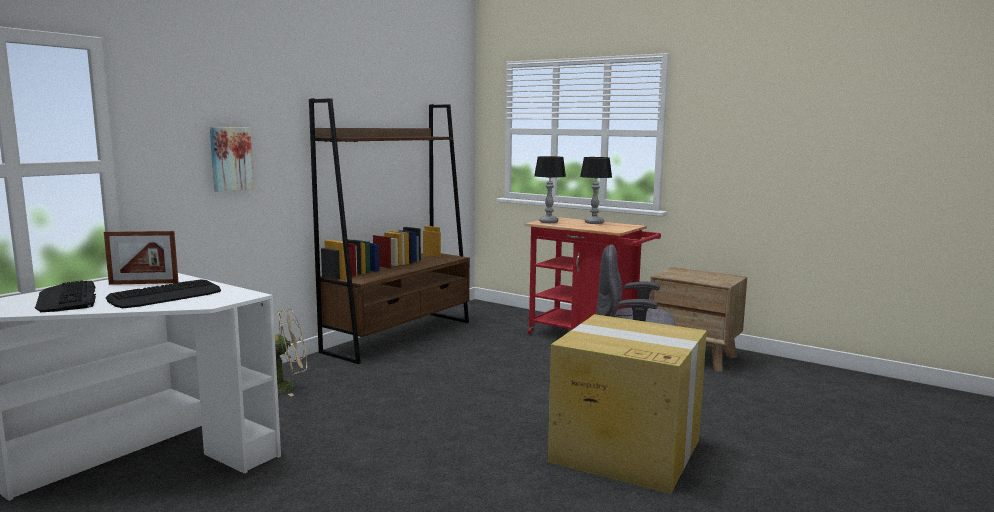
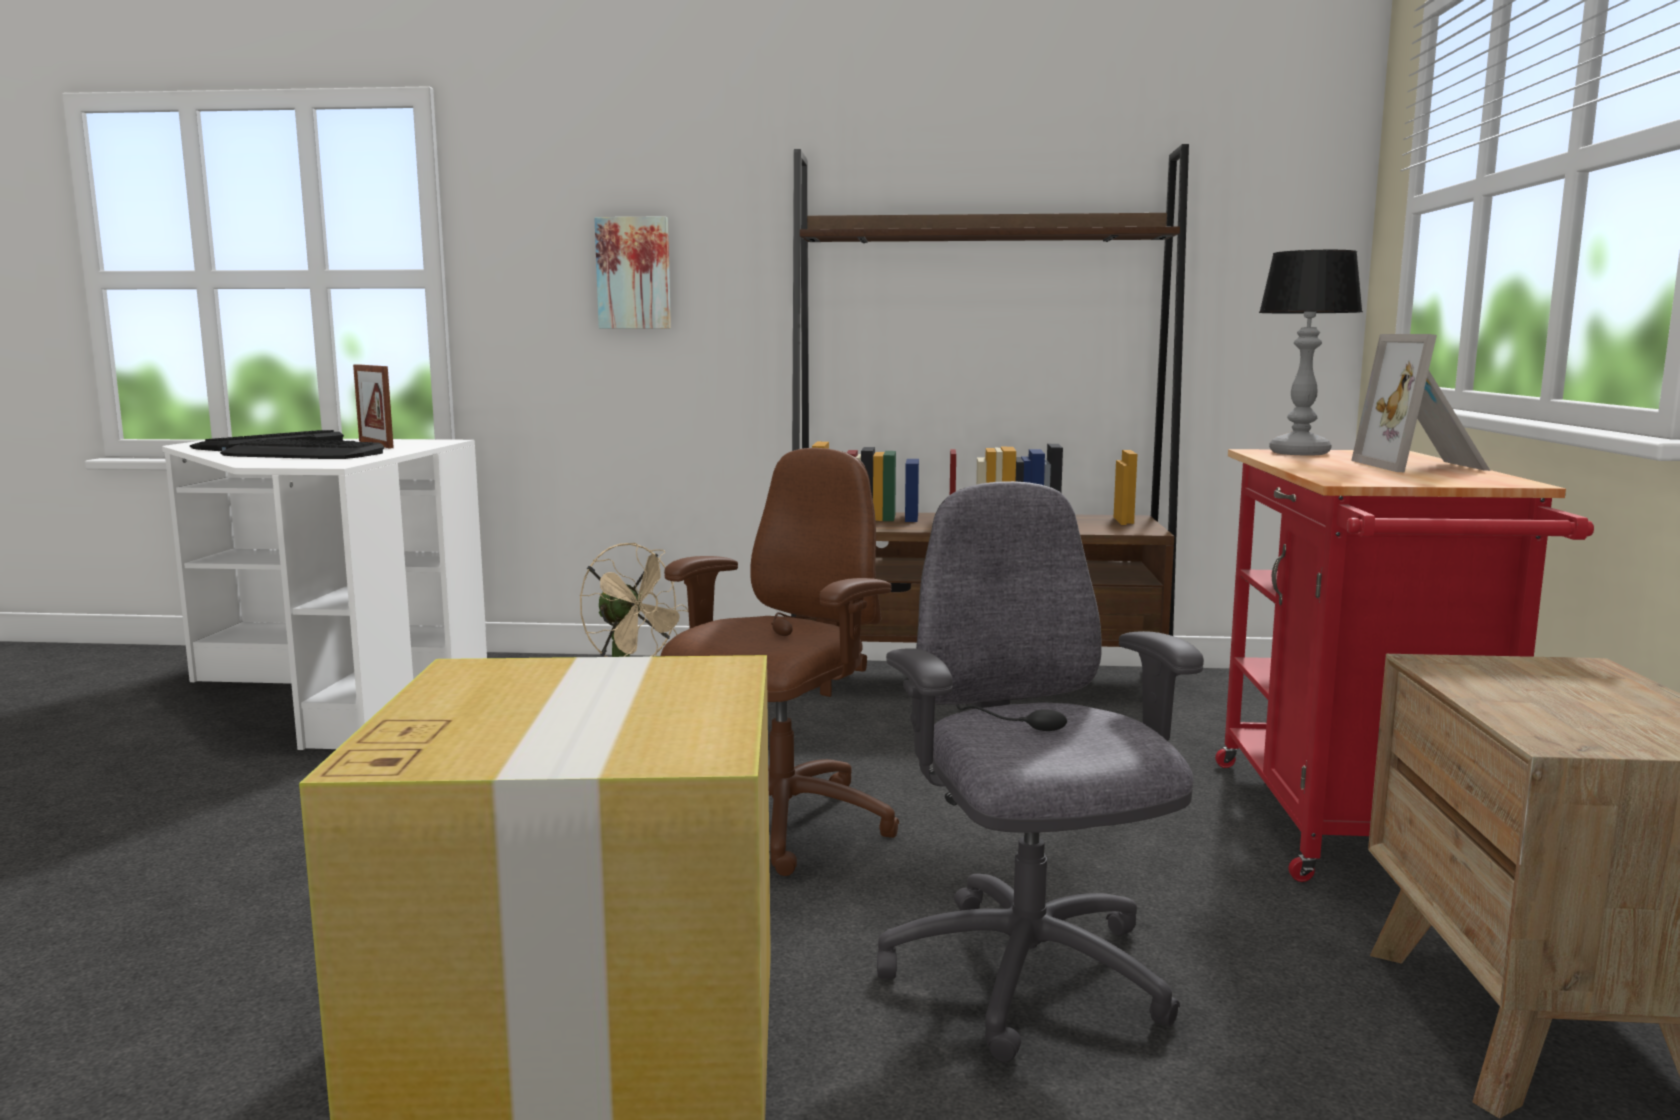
camera: 60 degrees right, 0 degrees up
table lamp [580,157,612,224] -> picture frame [1351,334,1490,472]
none -> brown office chair [661,448,899,876]

